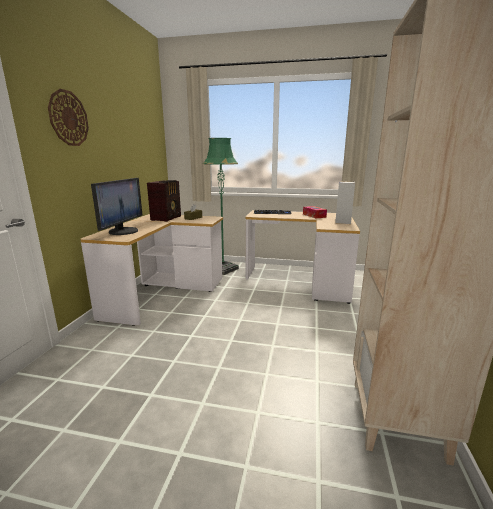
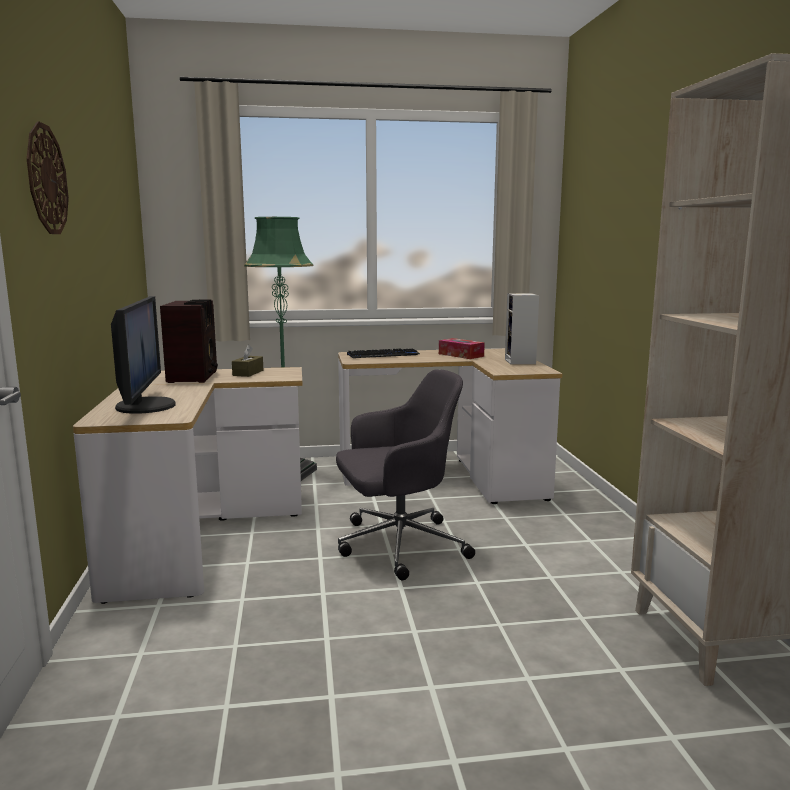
camera: 20 degrees left, 5 degrees down
none -> grey office chair [336,369,475,580]

